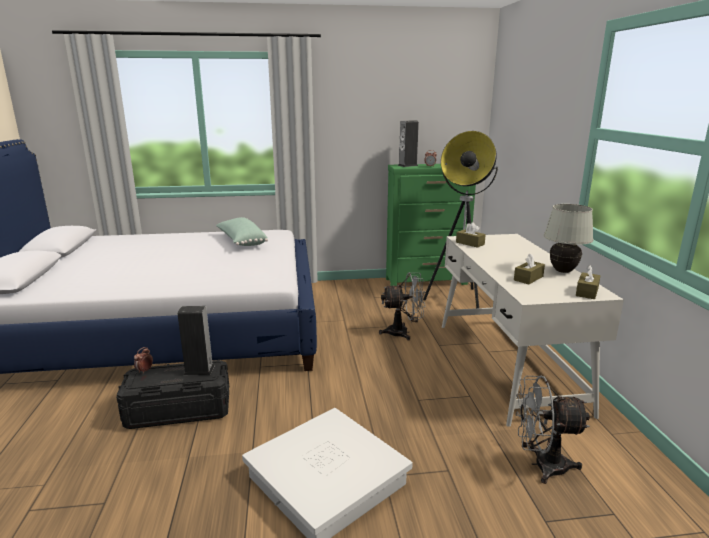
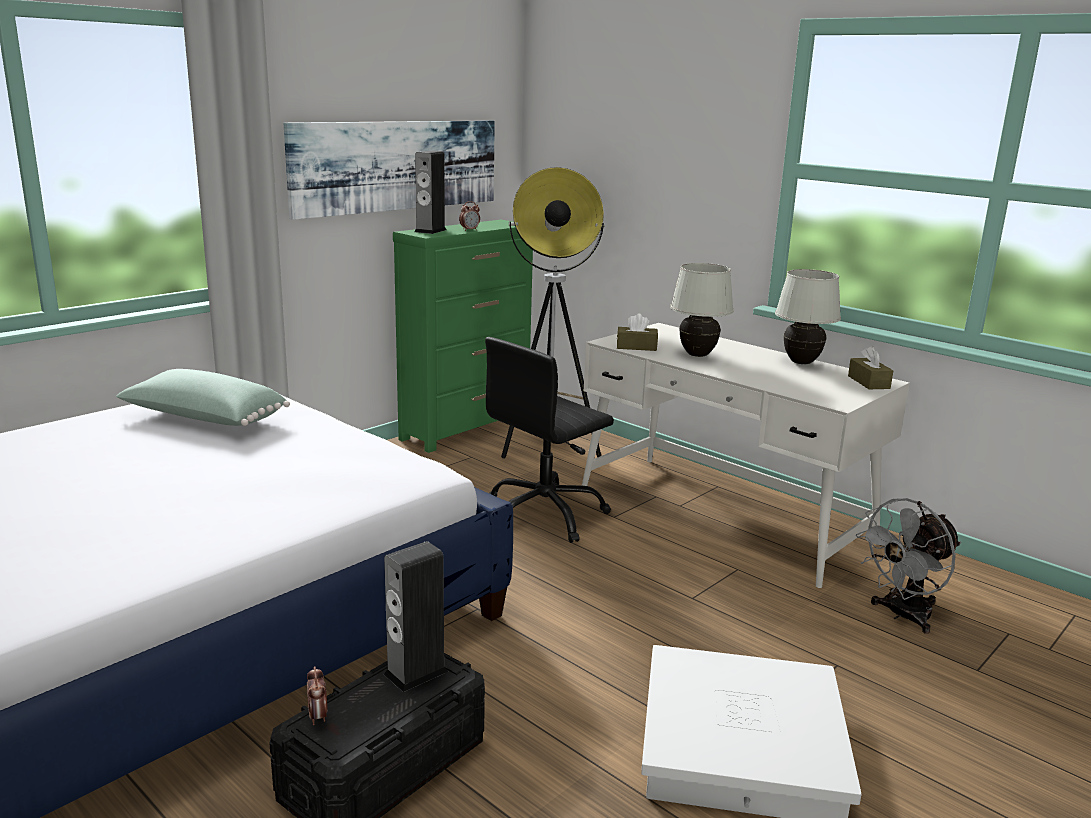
camera: 40 degrees left, 0 degrees up
grey fan [379,272,426,340] -> black office chair [485,337,614,543]
brown tissue box [514,253,545,284] -> none
none -> picture [283,120,495,220]
none -> white table lamp [670,263,734,357]

